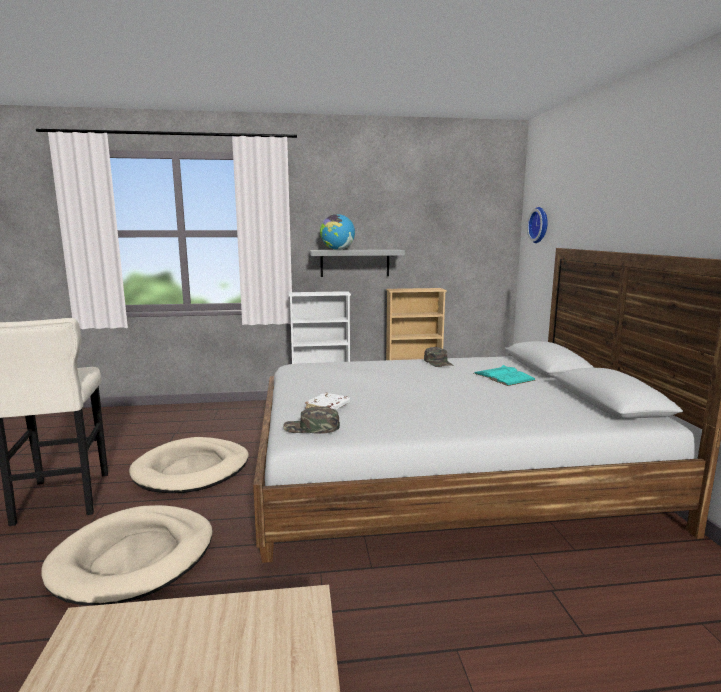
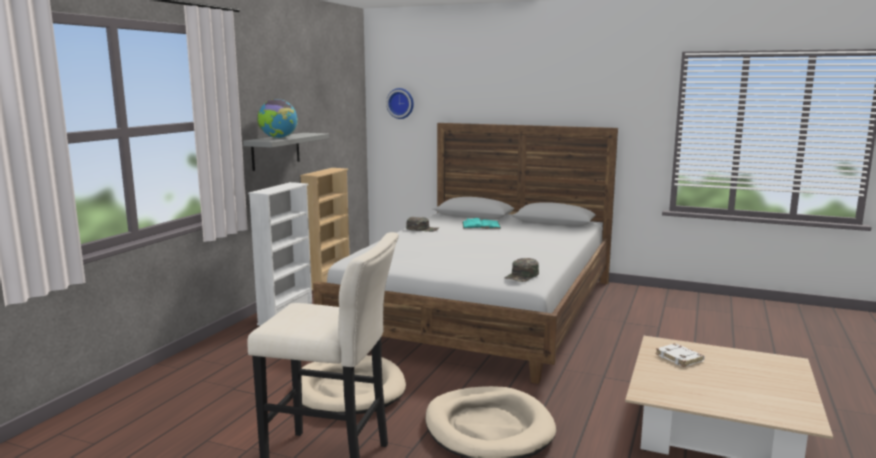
camera: 60 degrees left, 0 degrees up
white book [305,393,350,410] -> white book moved to [656,343,704,367]

